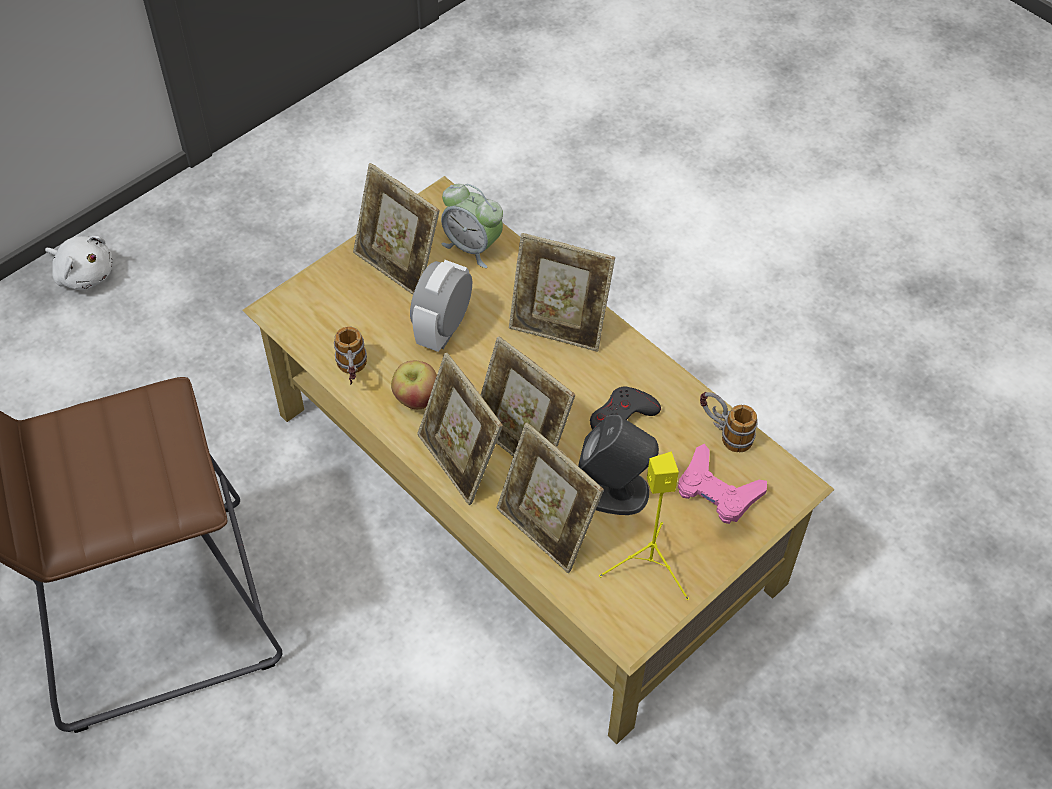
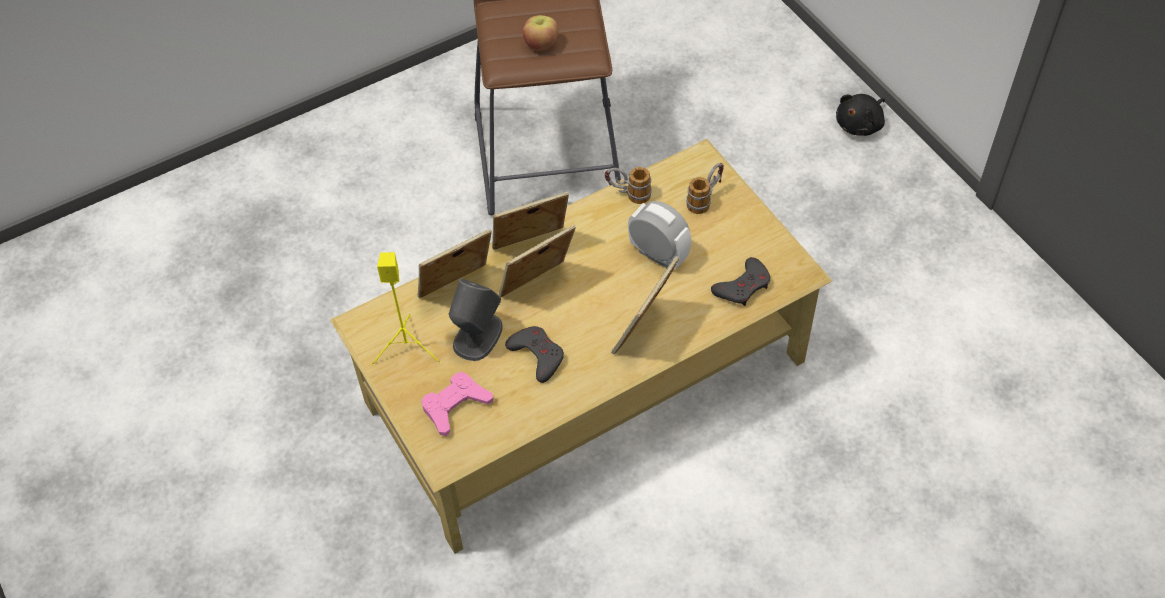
camera: 105 degrees right, 0 degrees up
white plush toy [45,236,112,290] -> black plush toy [836,94,885,136]
picture frame [353,163,440,295] -> none
apple [391,361,437,409] -> apple moved to [523,15,558,51]
alarm clock [441,184,503,268] -> grey game controller [711,257,770,306]
mug [700,392,758,452] -> mug moved to [686,163,724,214]

